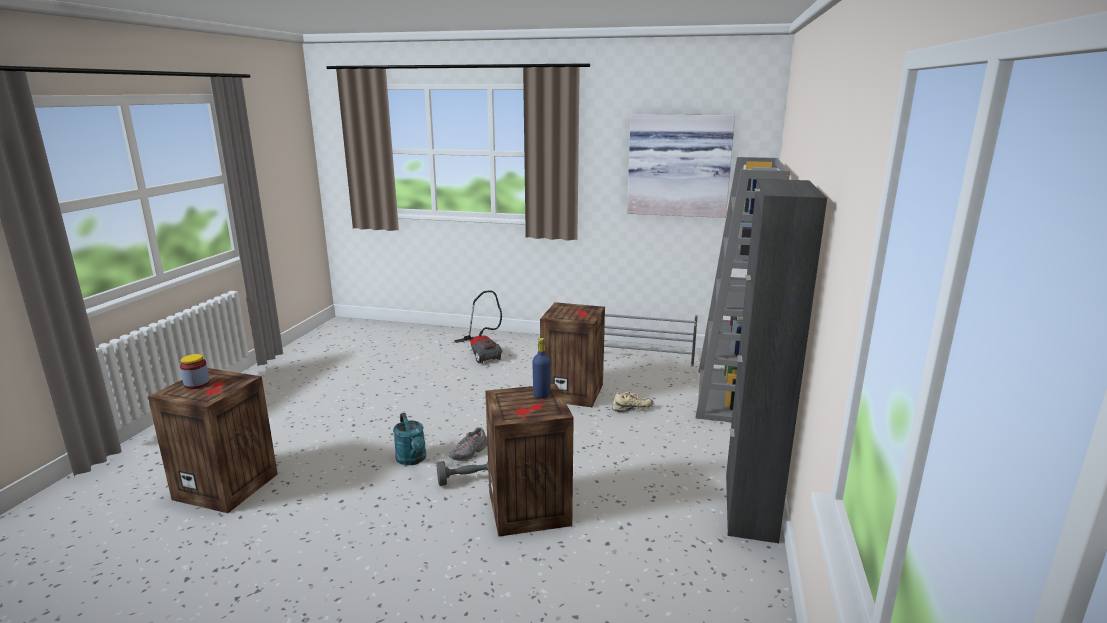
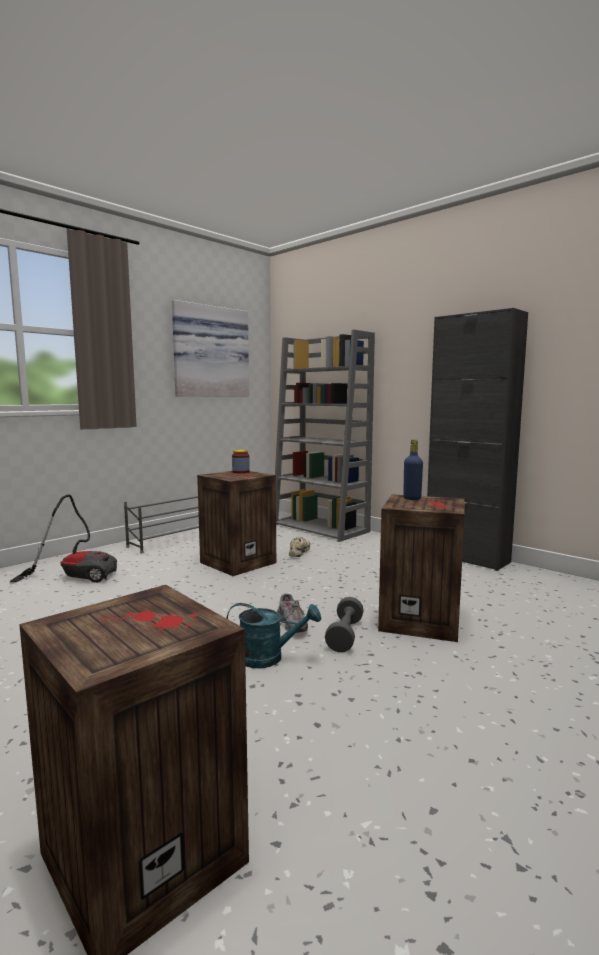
camera: 60 degrees left, 10 degrees down
jar [180,354,210,389] -> jar moved to [232,450,250,473]

